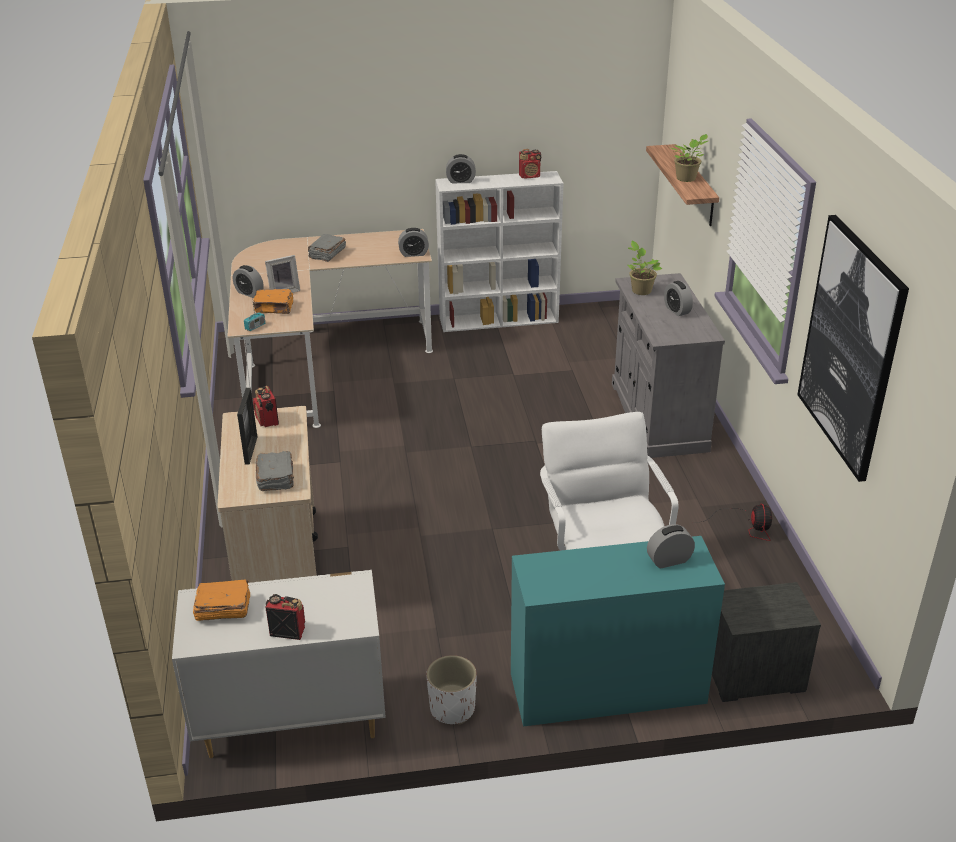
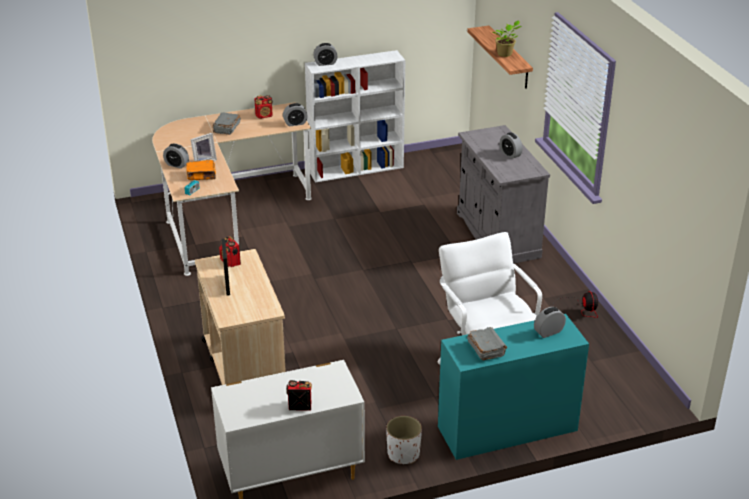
camera: 10 degrees left, 0 degrees up
orange book [193,580,250,621] -> none
grey book [256,451,294,491] -> grey book moved to [467,327,507,360]
radio [519,149,541,179] -> radio moved to [254,95,273,119]
potted plant [627,241,662,295] -> none
nightstand [712,582,821,702] -> none
picture [797,215,909,482] -> none

